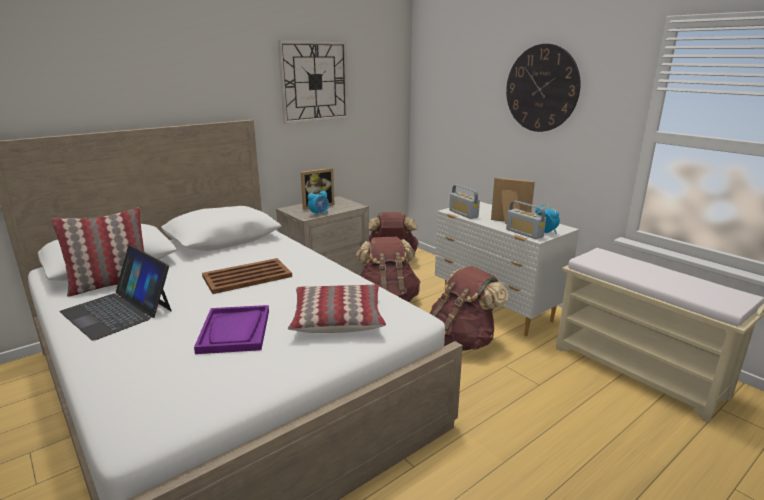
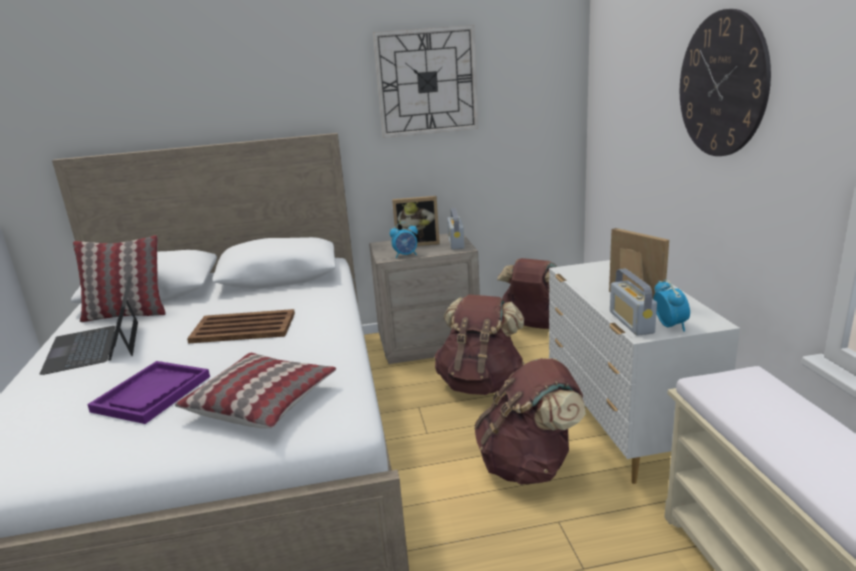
camera: 30 degrees right, 0 degrees up
radio [449,185,480,219] -> radio moved to [447,208,465,250]

